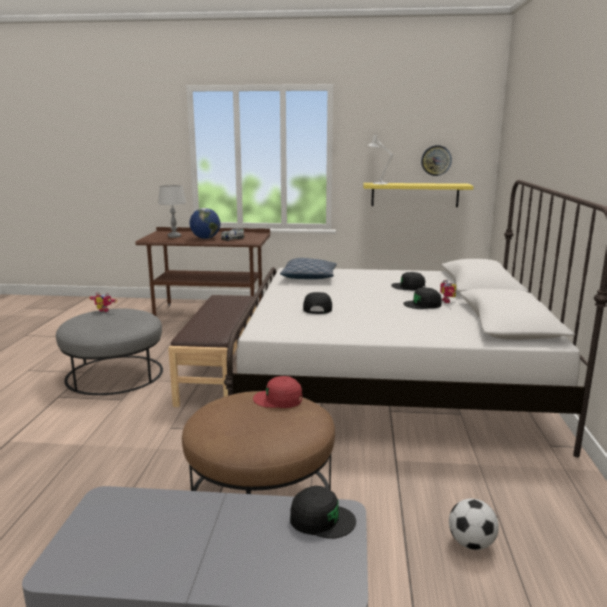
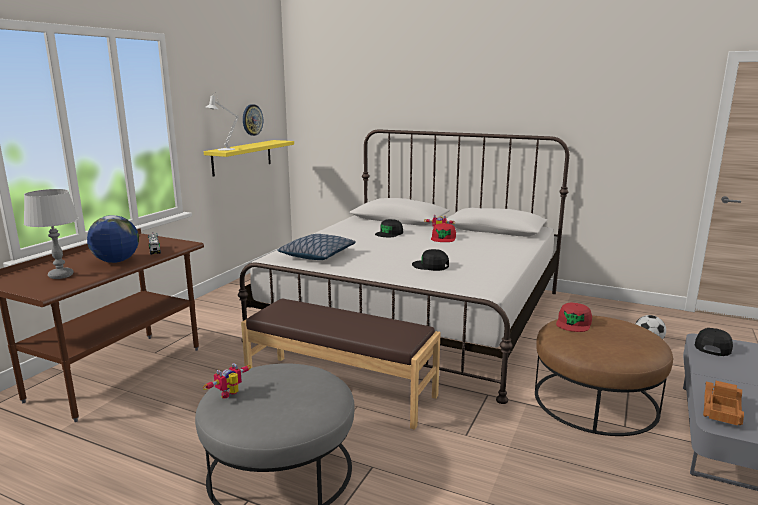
camera: 70 degrees left, 0 degrees up
black cap [403,288,442,309] -> red cap [431,223,456,242]
none -> toy truck [703,381,744,425]

